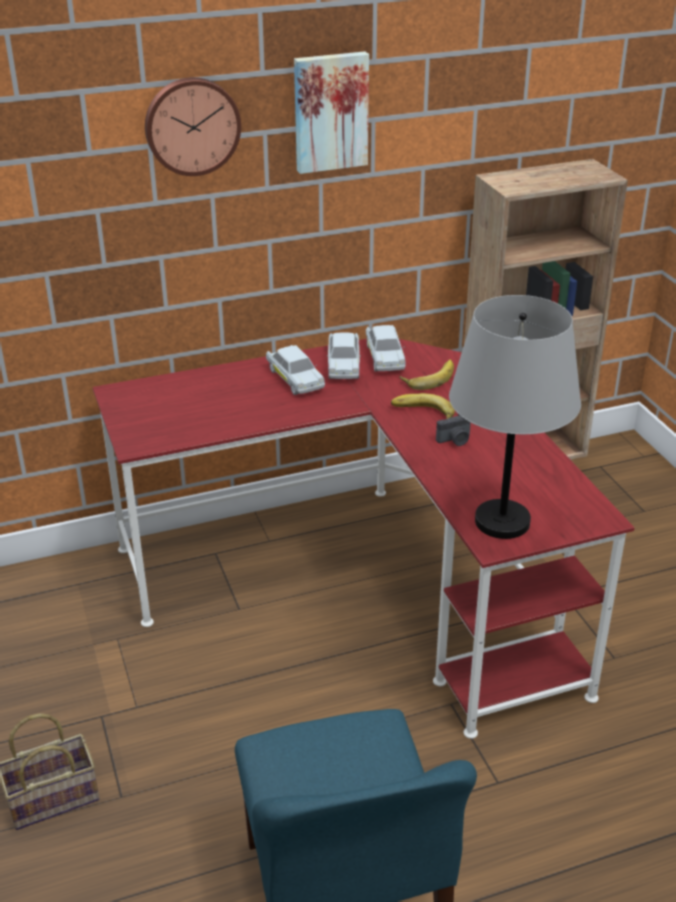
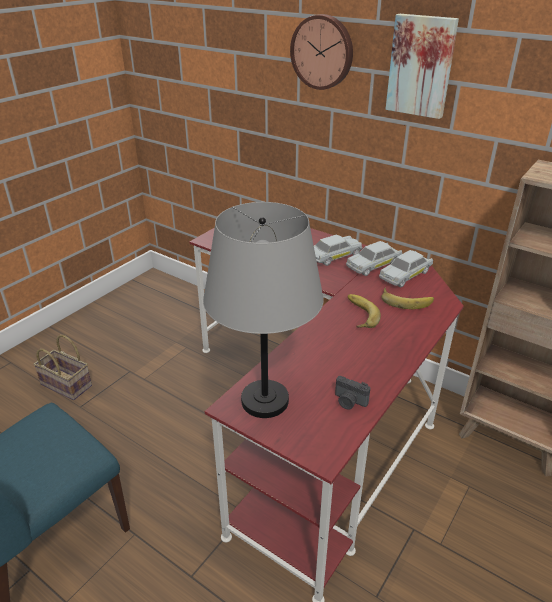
camera: 55 degrees right, 0 degrees up
white toy car [266,345,325,395] -> white toy car turned 150 degrees counterclockwise [314,235,362,266]
camera [436,414,471,446] -> camera moved to [335,376,370,410]

